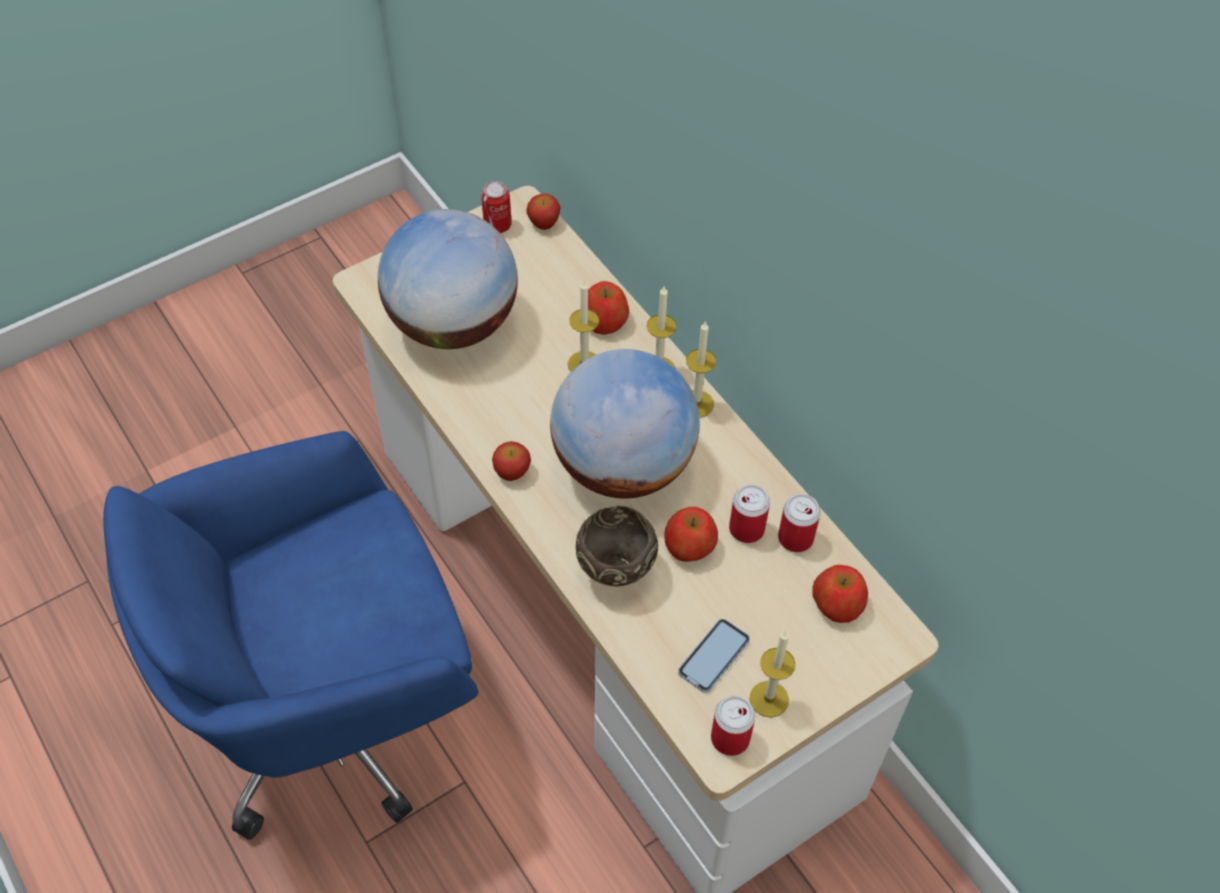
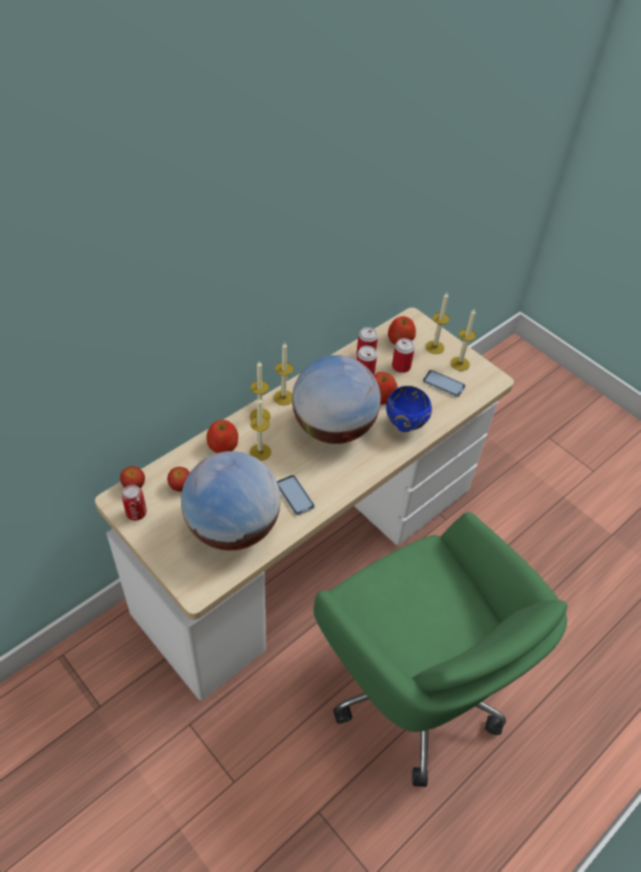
camera: 100 degrees left, 5 degrees down
blue office chair [103,431,478,840] -> green office chair [313,512,567,787]
apple [492,441,531,481] -> apple moved to [167,467,190,492]
brown bowl [576,506,658,586] -> blue bowl [386,386,432,432]
can [711,696,755,756] -> can moved to [392,338,415,373]
none -> phone [277,475,315,516]
none -> candle [425,292,450,354]

